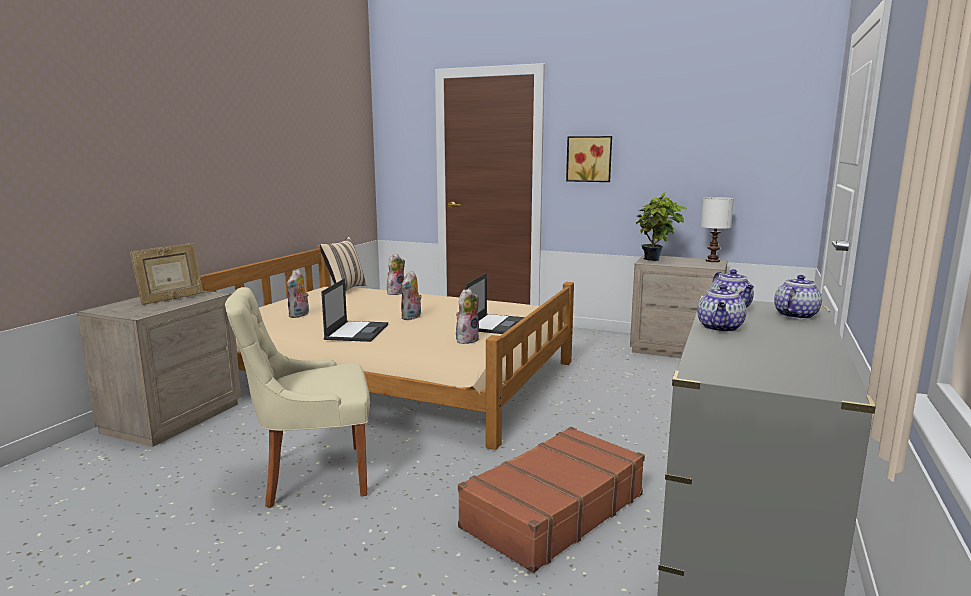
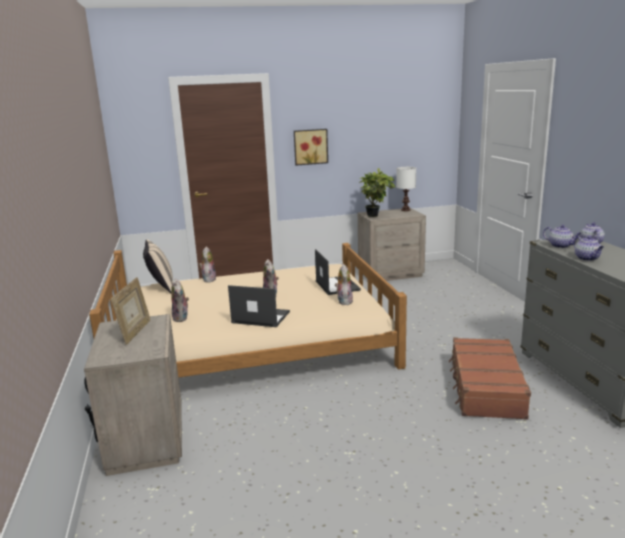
camera: 35 degrees left, 5 degrees up
beige chair [225,287,370,508] -> none
laptop [321,279,388,342] -> laptop turned 45 degrees counterclockwise [228,285,290,327]

